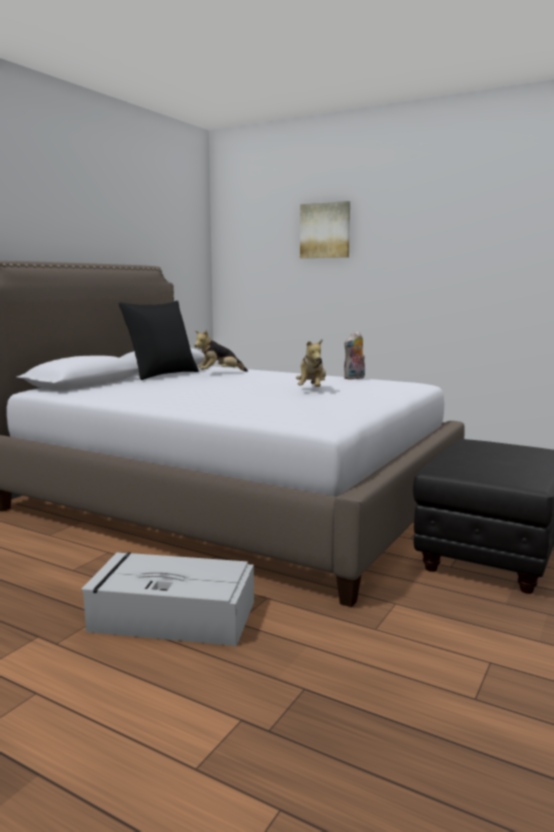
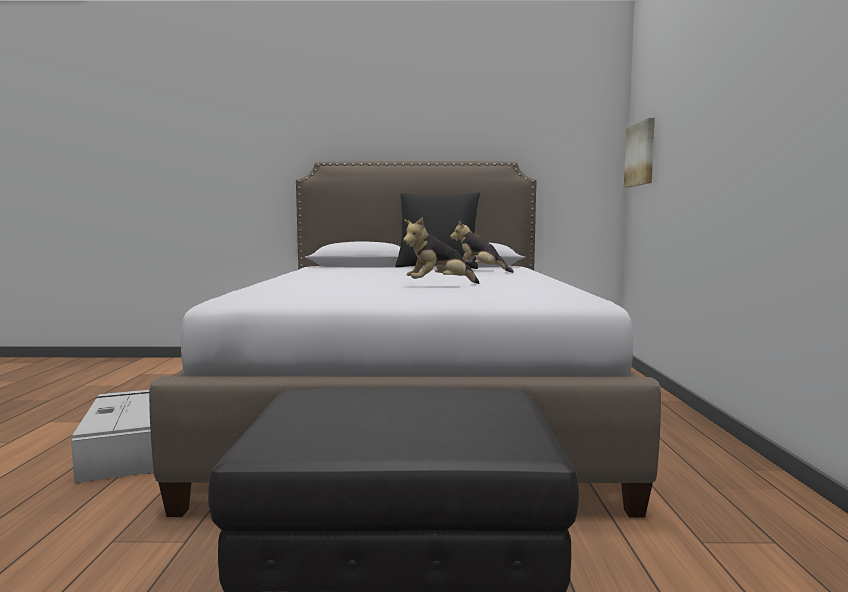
camera: 60 degrees right, 5 degrees down
picture [300,201,350,258] -> picture moved to [624,118,655,187]
plush toy [344,331,365,380] -> none

